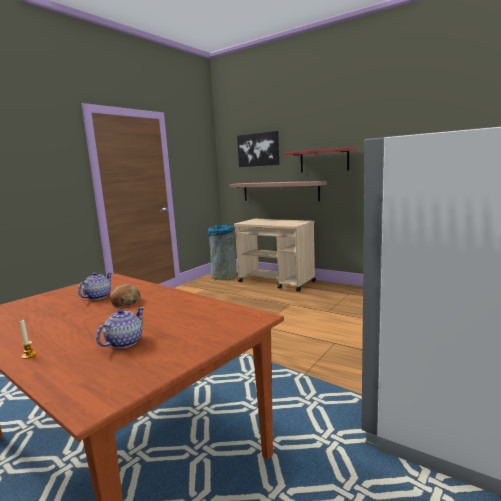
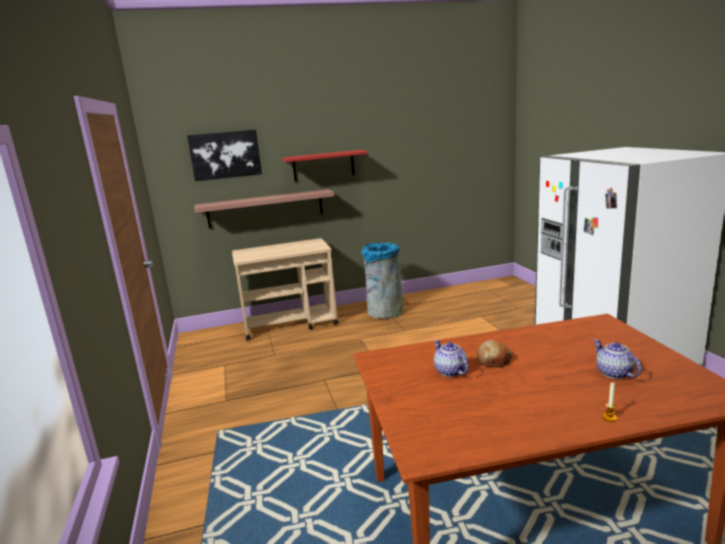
camera: 50 degrees left, 5 degrees up
grey trash can [207,225,238,280] -> grey trash can moved to [361,242,404,319]

